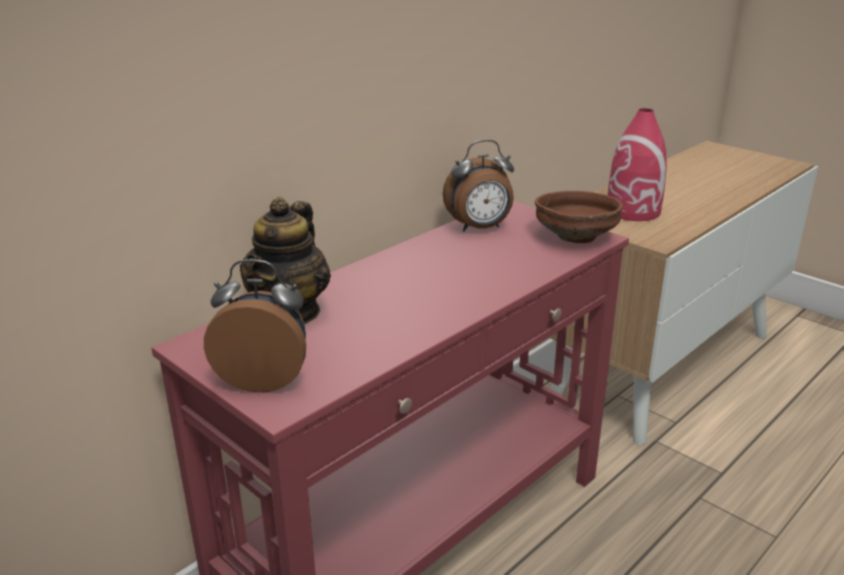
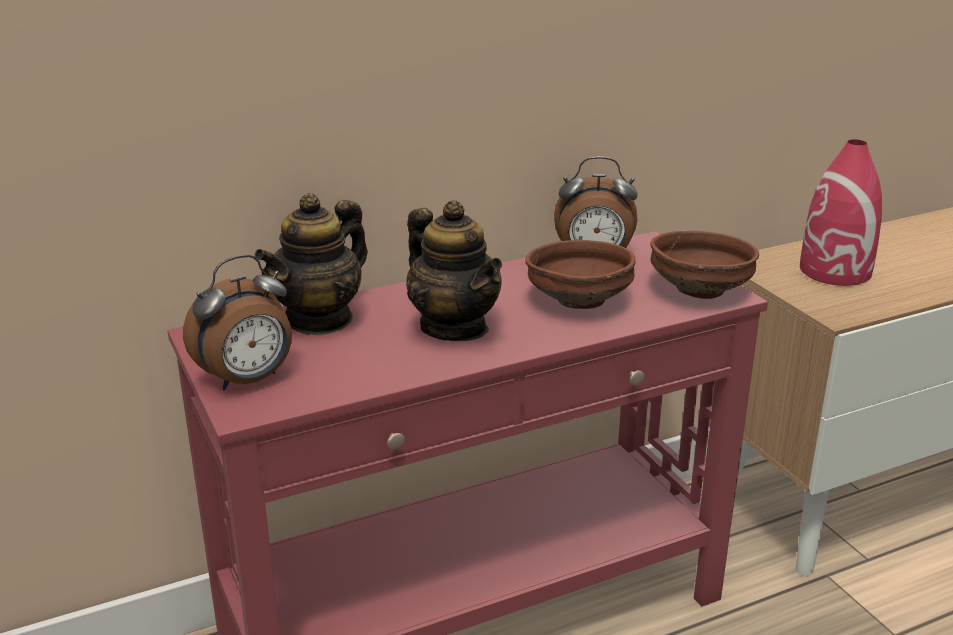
camera: 20 degrees right, 0 degrees up
alarm clock [204,259,306,393] -> alarm clock turned 120 degrees clockwise [183,254,292,391]
none -> teapot [406,200,502,341]
none -> brown bowl [525,240,636,309]

